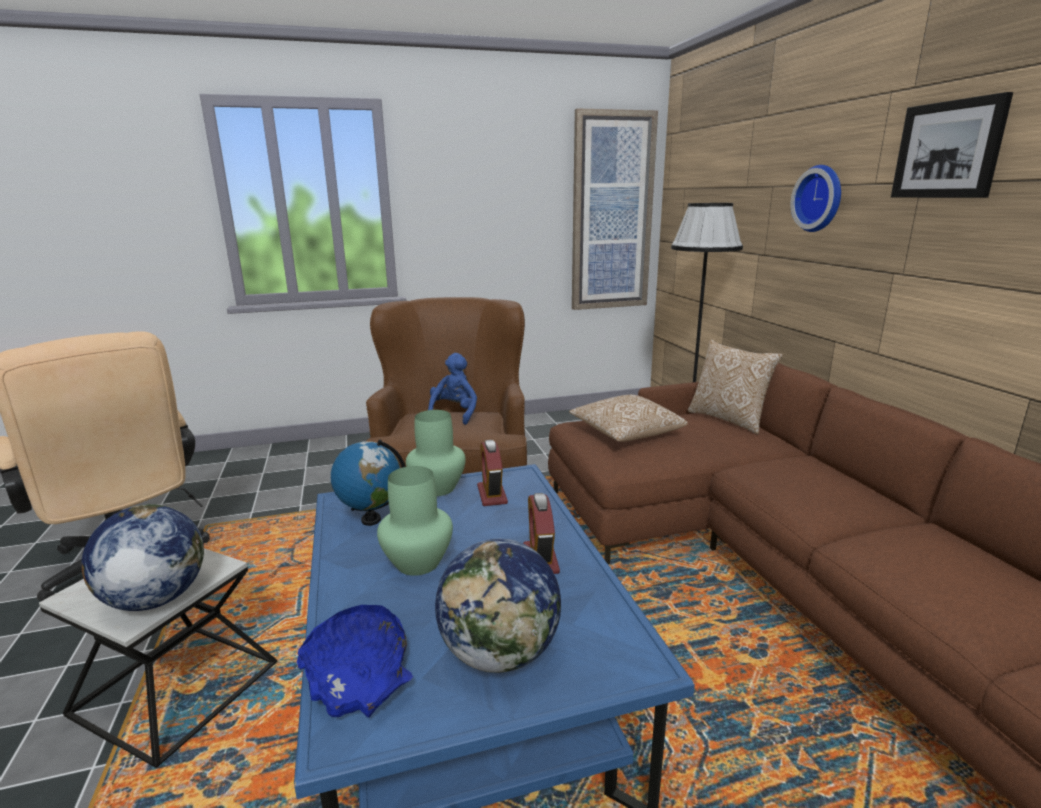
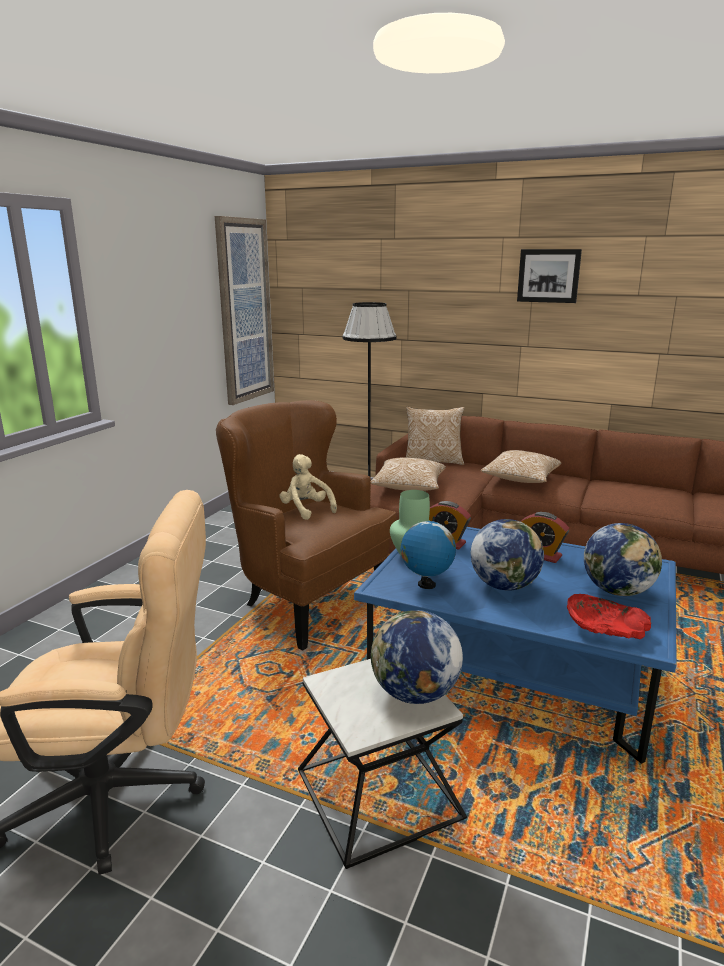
camera: 50 degrees left, 0 degrees up
blue bowl [297,605,413,718] -> red bowl [567,594,651,639]
green vase [377,466,453,576] -> globe [471,519,544,591]
blue plush toy [428,353,477,425] -> beige plush toy [279,454,337,520]
wall clock [791,165,841,232] -> none
none -> pillow [480,450,562,483]

